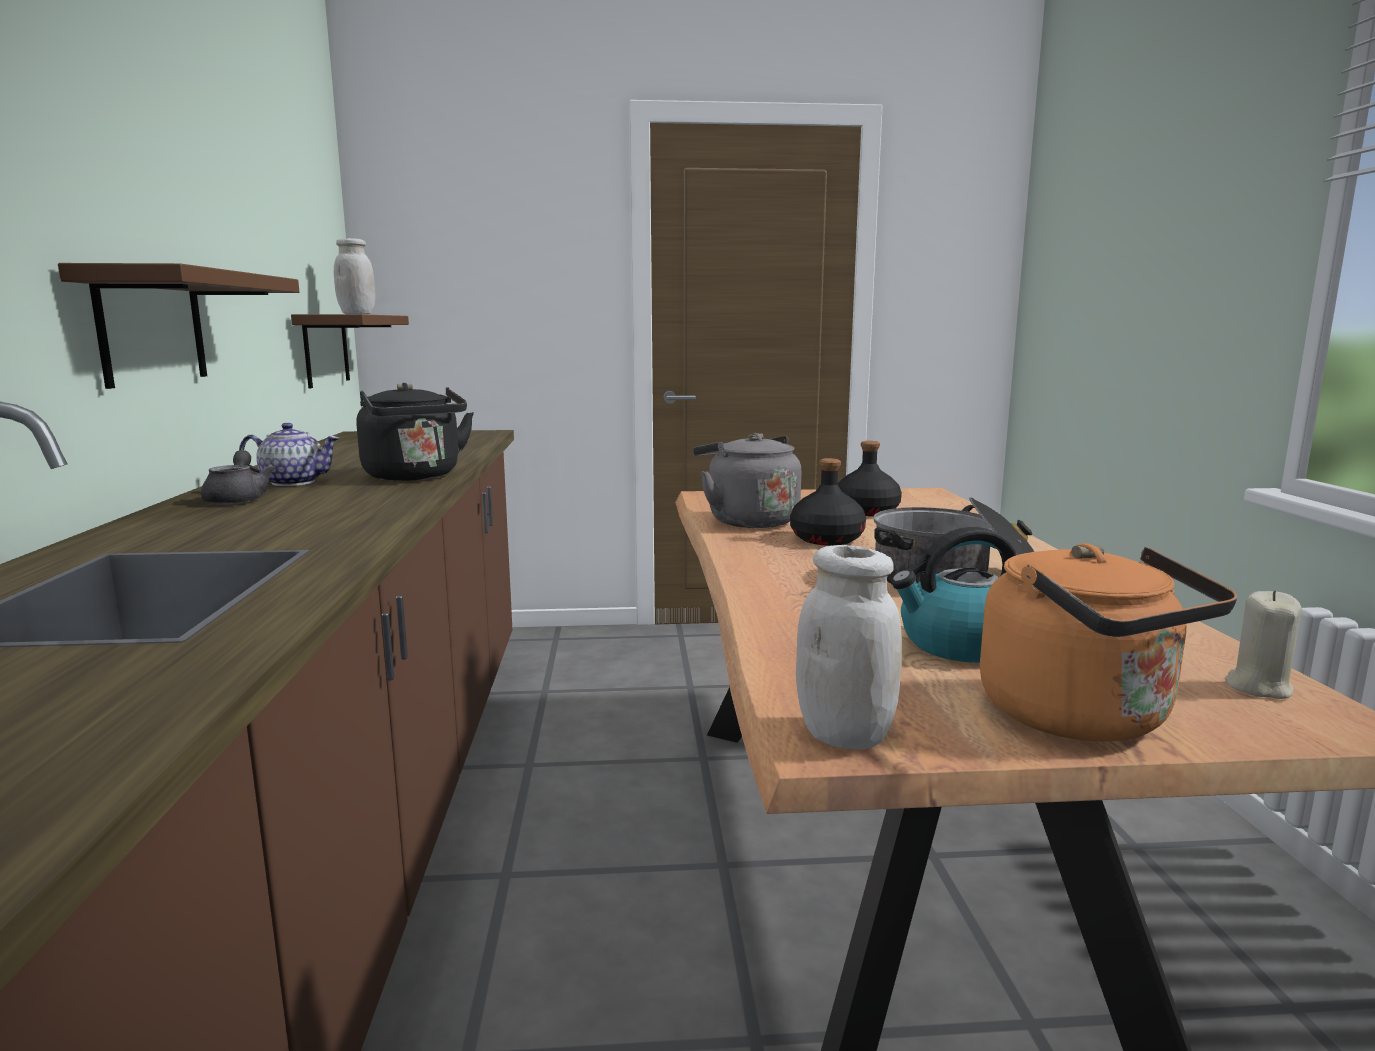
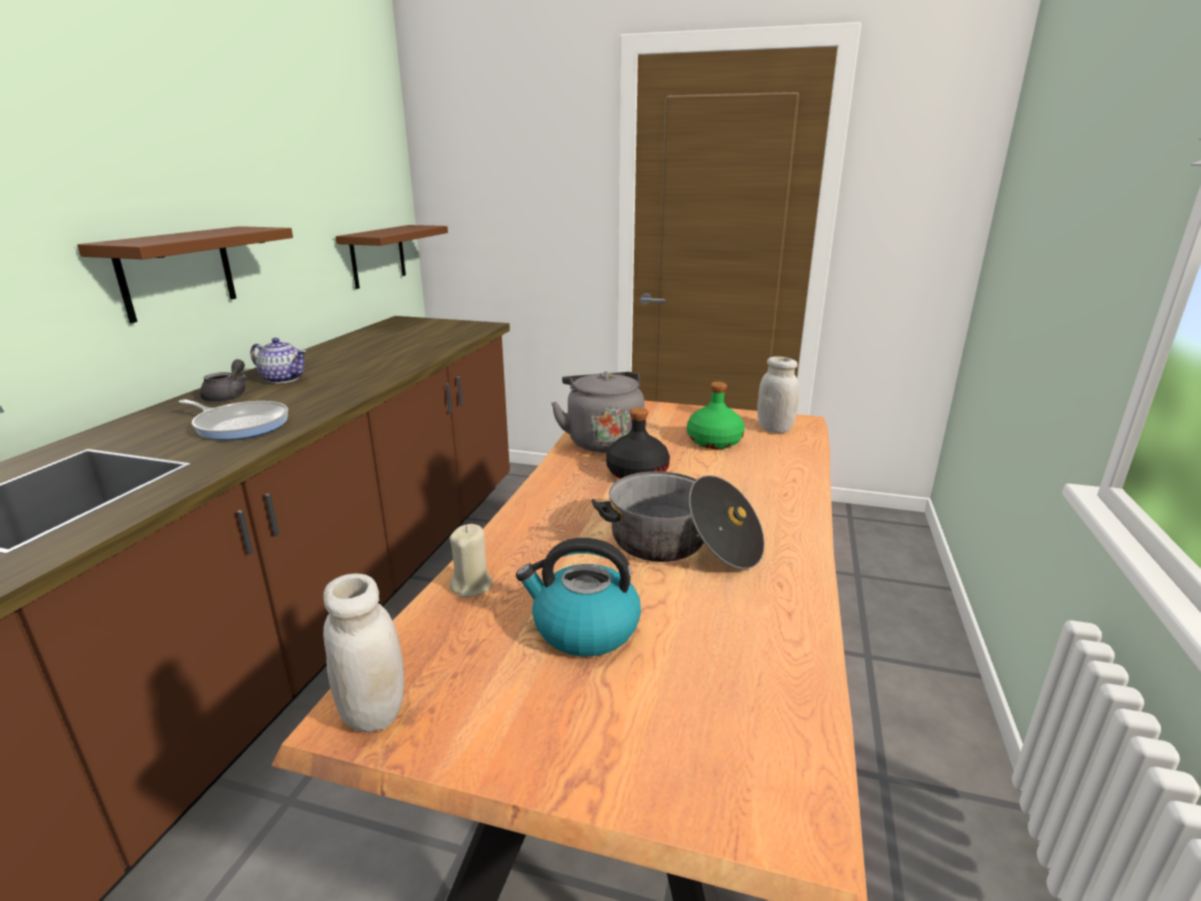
camera: 20 degrees right, 10 degrees up
white jar [334,238,375,314] -> white jar moved to [757,356,799,433]
black kettle [357,383,474,481] -> none
black bottle [838,441,902,516] -> green bottle [687,382,745,449]
orange kettle [980,543,1237,742] -> none
beige candle [1225,590,1302,699] -> beige candle moved to [449,524,493,598]
none -> frying pan [179,399,288,440]

